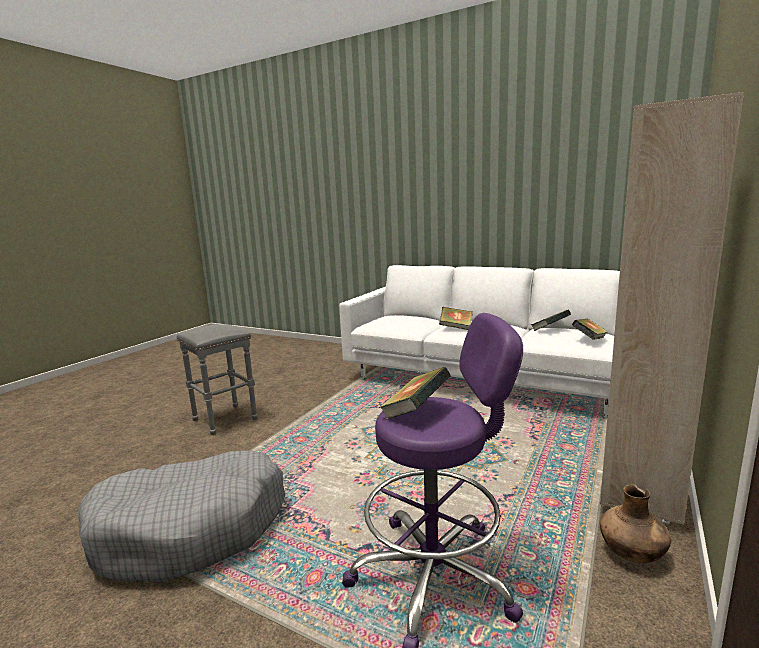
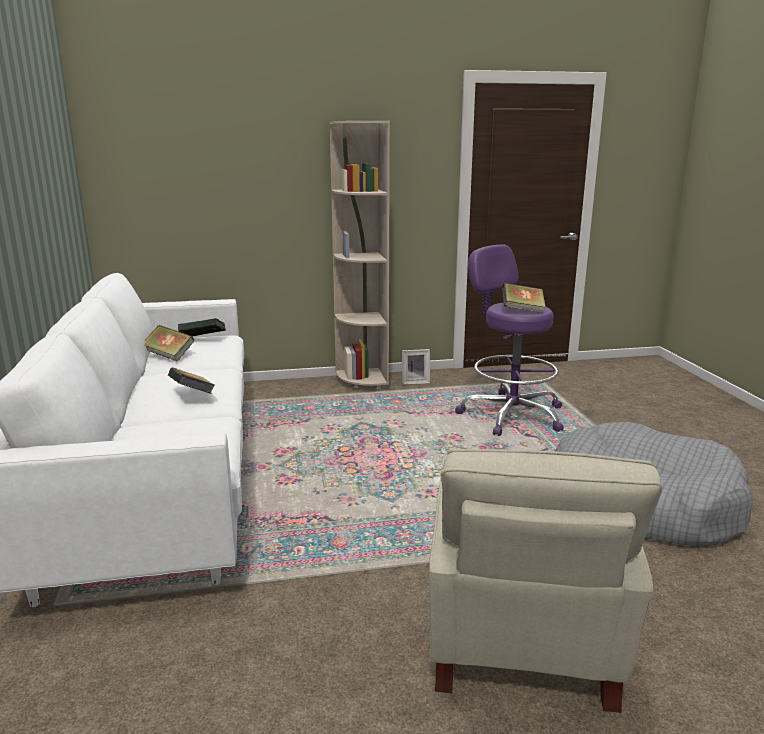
camera: 130 degrees left, 5 degrees up
grey stool [177,324,257,435] -> beige armchair [429,449,663,713]
brown vase [600,484,671,563] -> picture frame [402,349,430,385]

